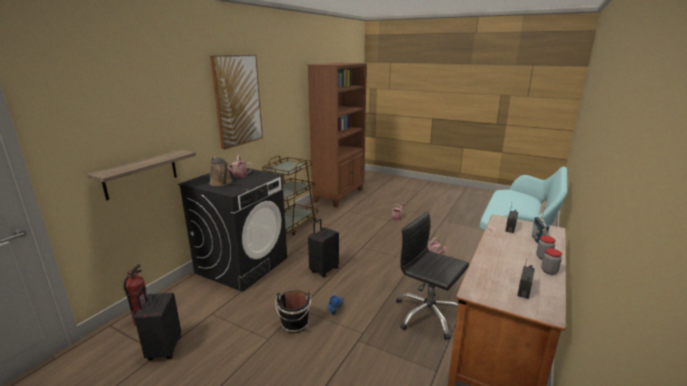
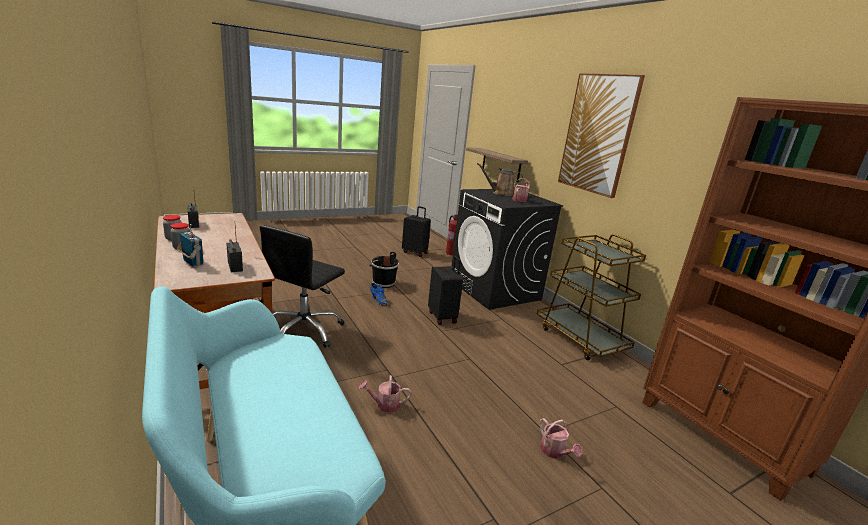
camera: 120 degrees right, 0 degrees up
black office chair [396,212,469,340] -> black office chair turned 135 degrees clockwise [260,225,345,348]

